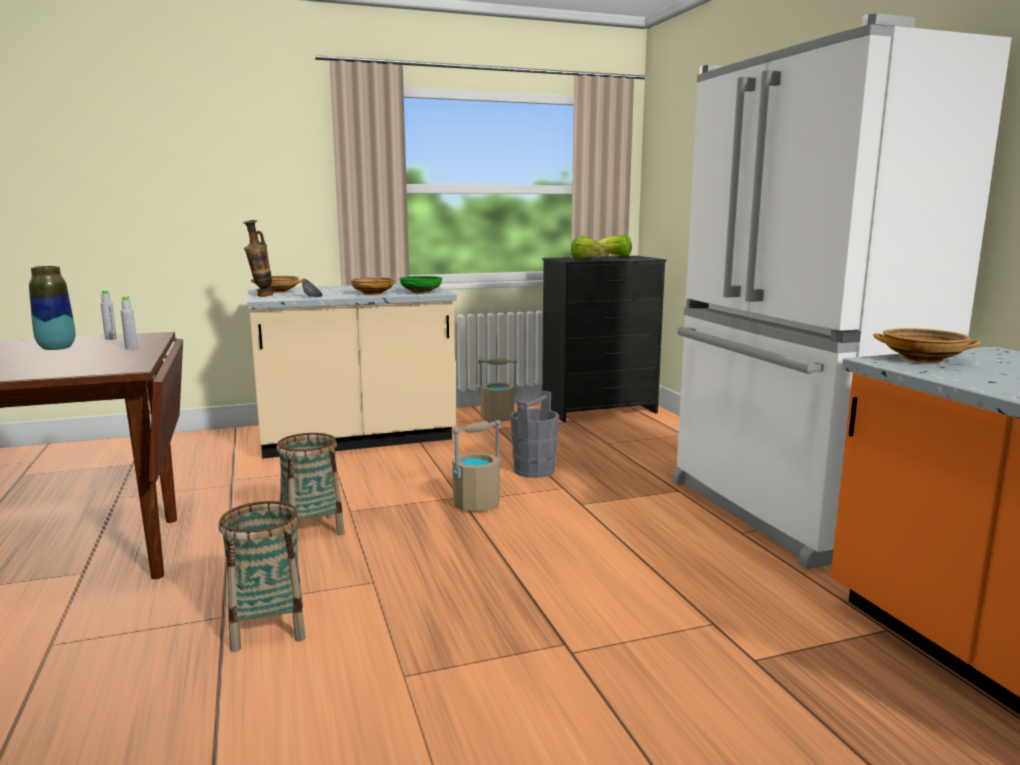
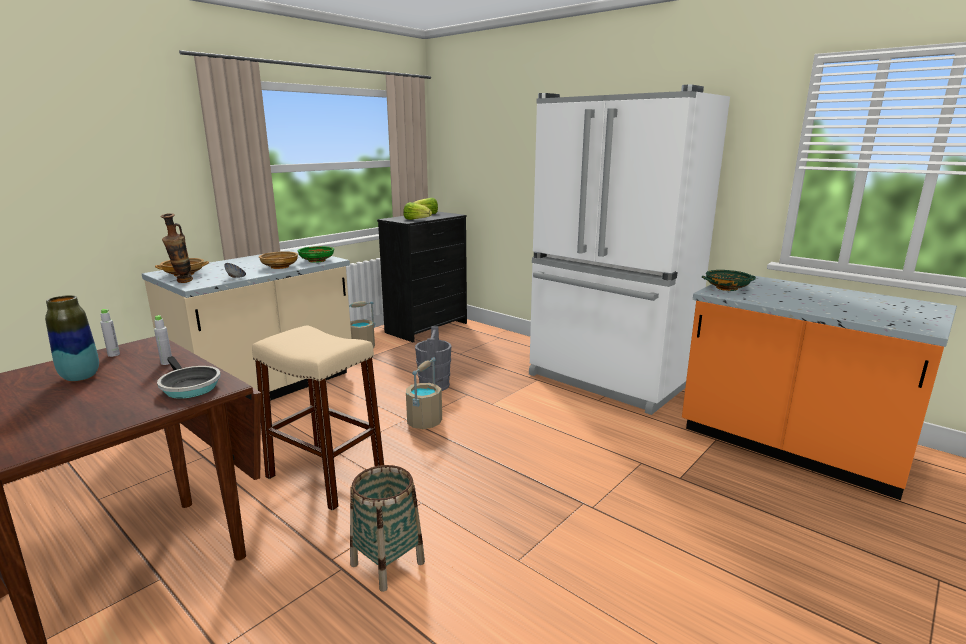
camera: 30 degrees left, 5 degrees up
basket [276,433,345,543] -> beige stool [252,325,384,511]
beige bowl [873,328,981,363] -> green bowl [702,270,756,291]
none -> frying pan [157,356,221,399]

